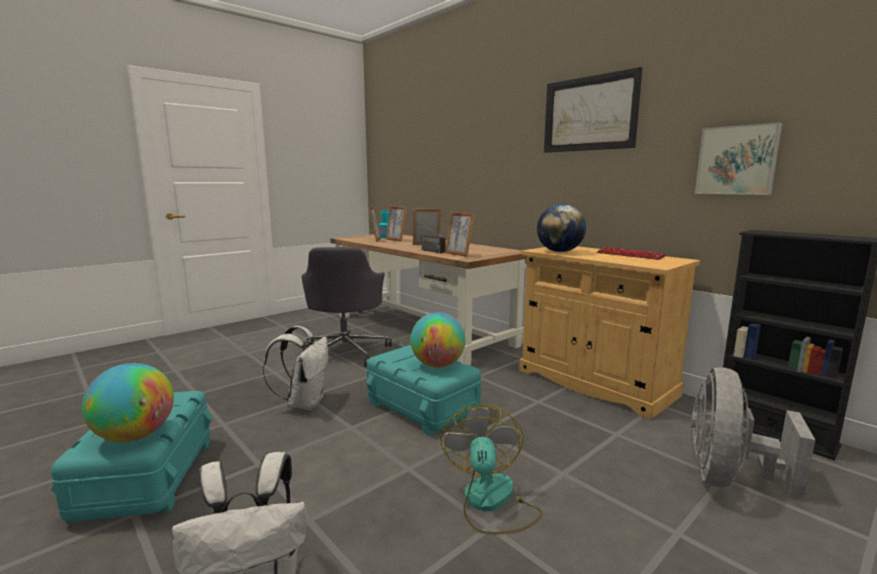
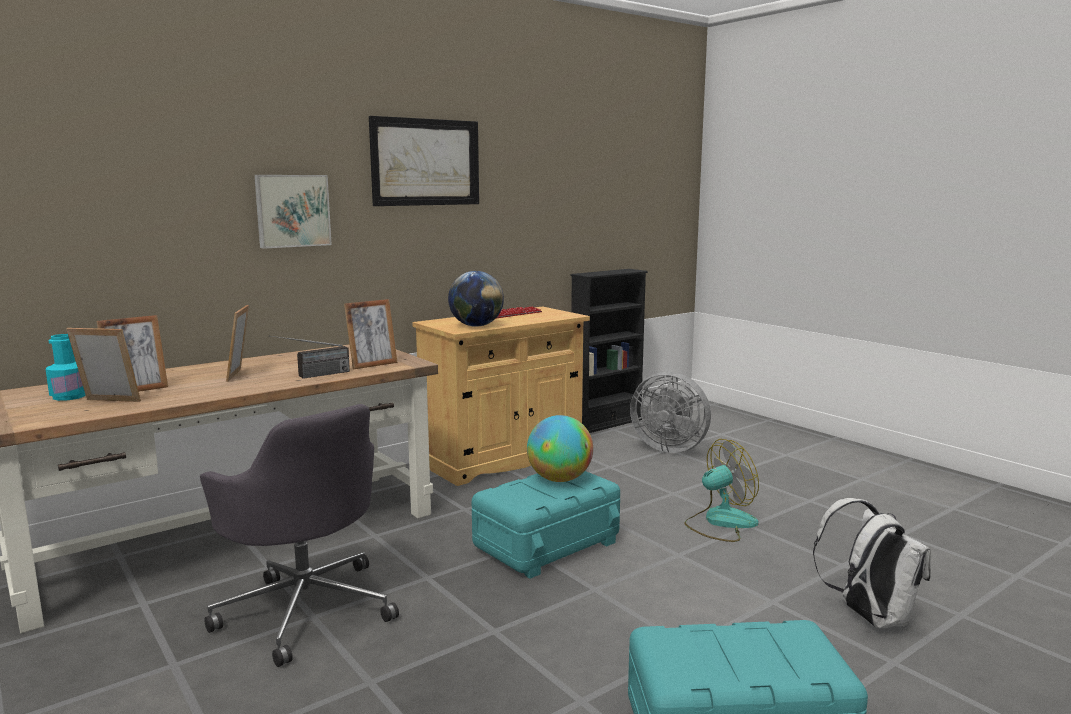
camera: 85 degrees left, 0 degrees up
globe [82,363,174,442] -> none
white backpack [263,326,328,410] -> none
grey office chair [302,247,392,367] -> grey office chair turned 45 degrees clockwise [200,404,399,667]
fan [441,405,542,535] -> fan turned 150 degrees clockwise [684,439,759,542]
picture [695,122,782,195] -> picture moved to [254,175,332,249]

